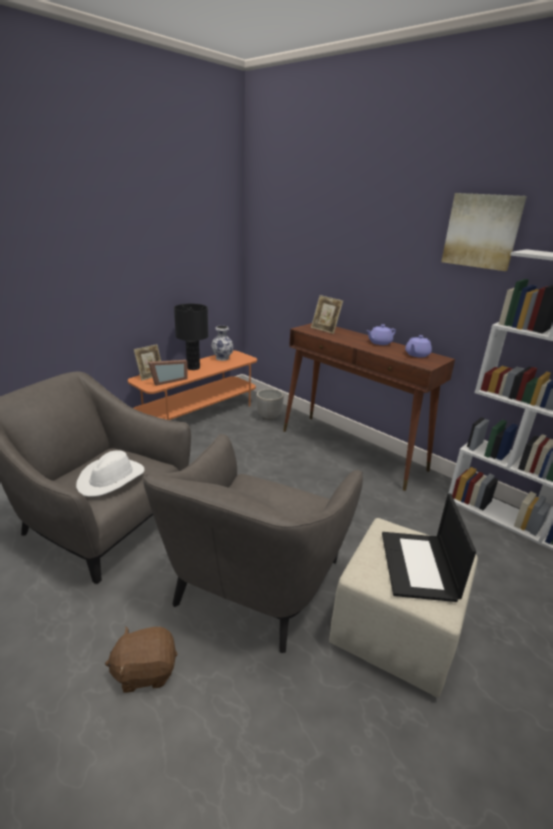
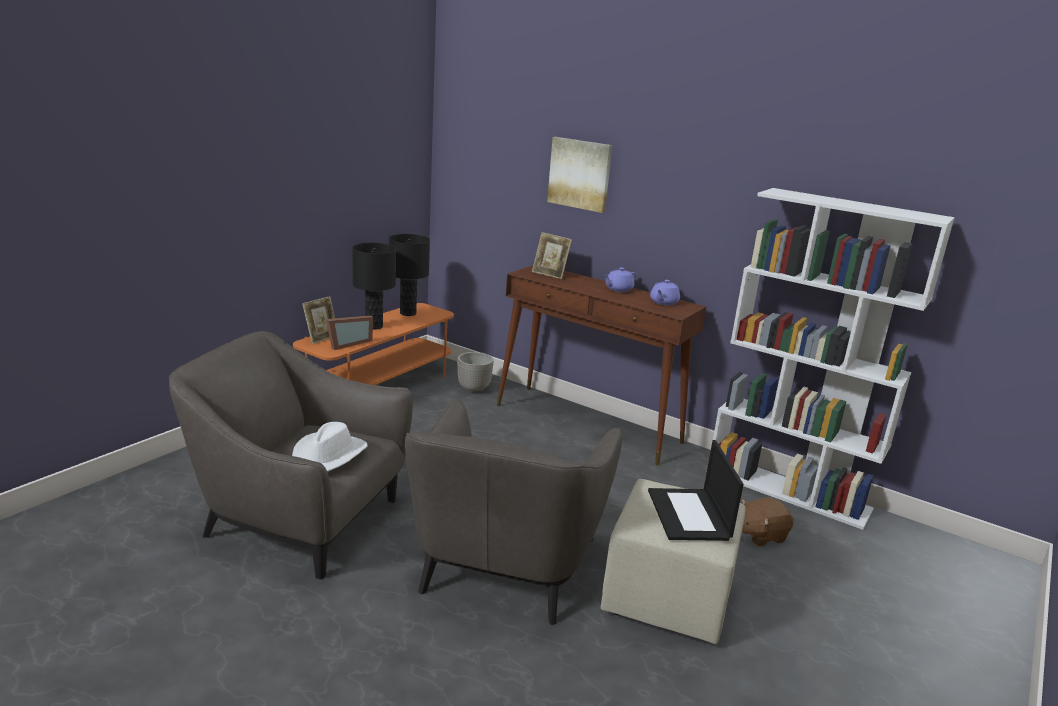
camera: 10 degrees left, 5 degrees down
brown plush toy [105,626,178,693] -> brown plush toy moved to [741,497,794,547]
vase [211,326,234,361] -> black table lamp [389,234,430,316]
picture [441,193,527,271] -> picture moved to [547,137,612,213]

